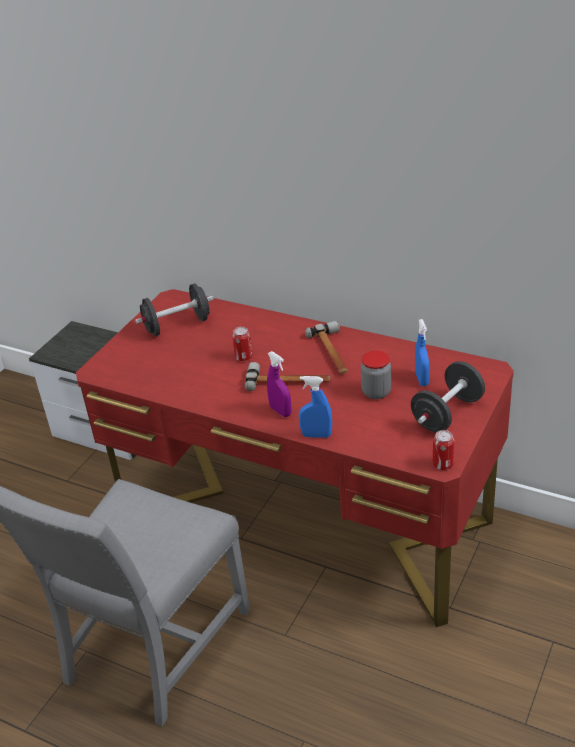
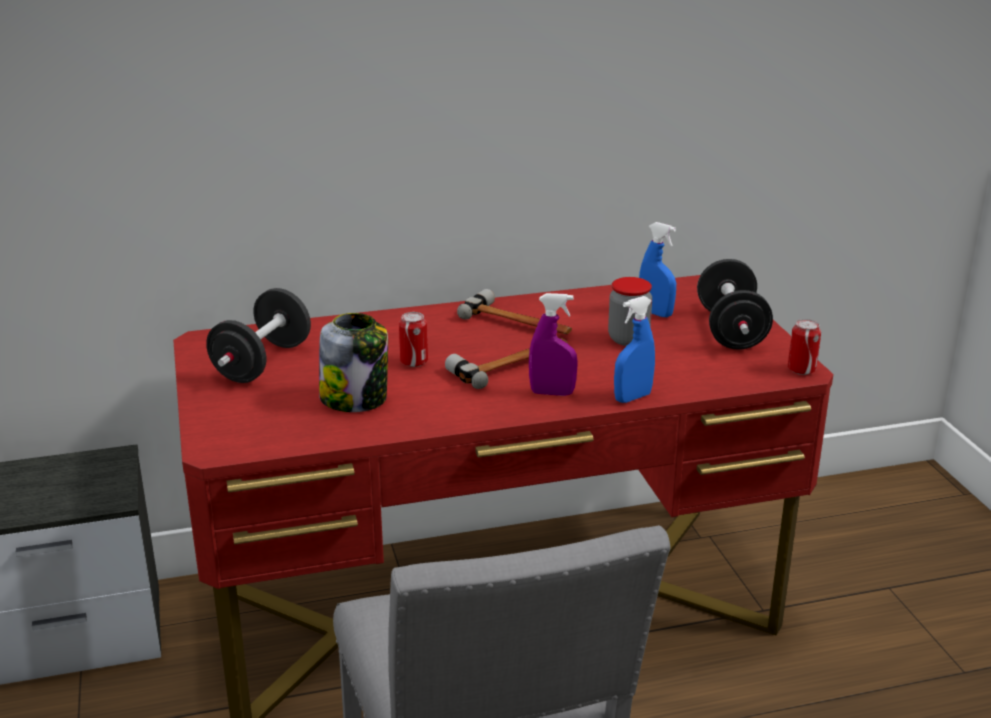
camera: 45 degrees left, 10 degrees down
none -> jar [319,313,388,412]

